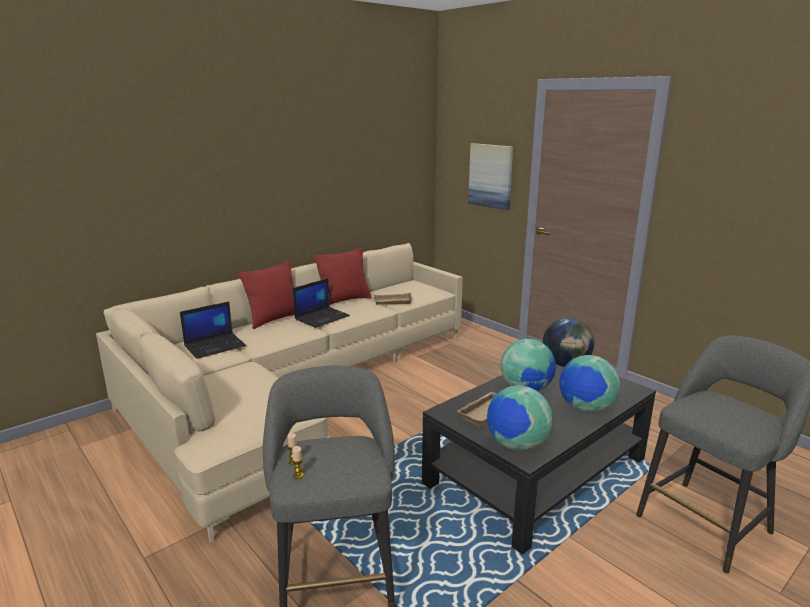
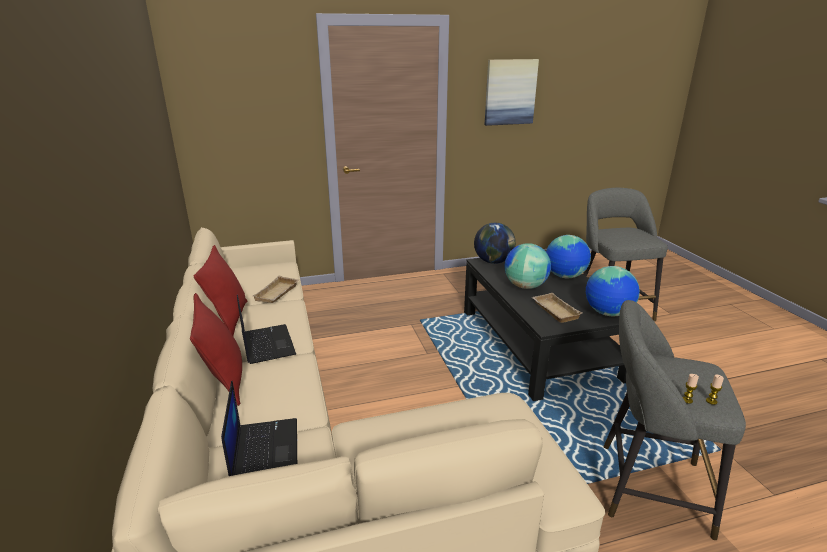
camera: 65 degrees left, 5 degrees up
picture [468,143,513,210] -> picture moved to [485,59,539,126]

